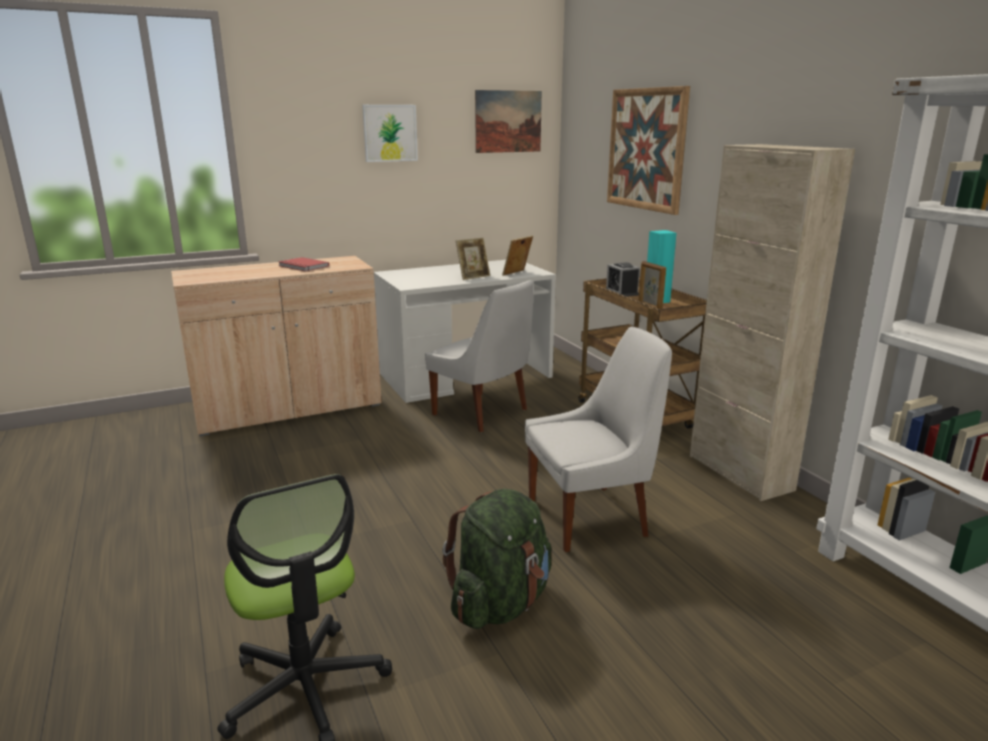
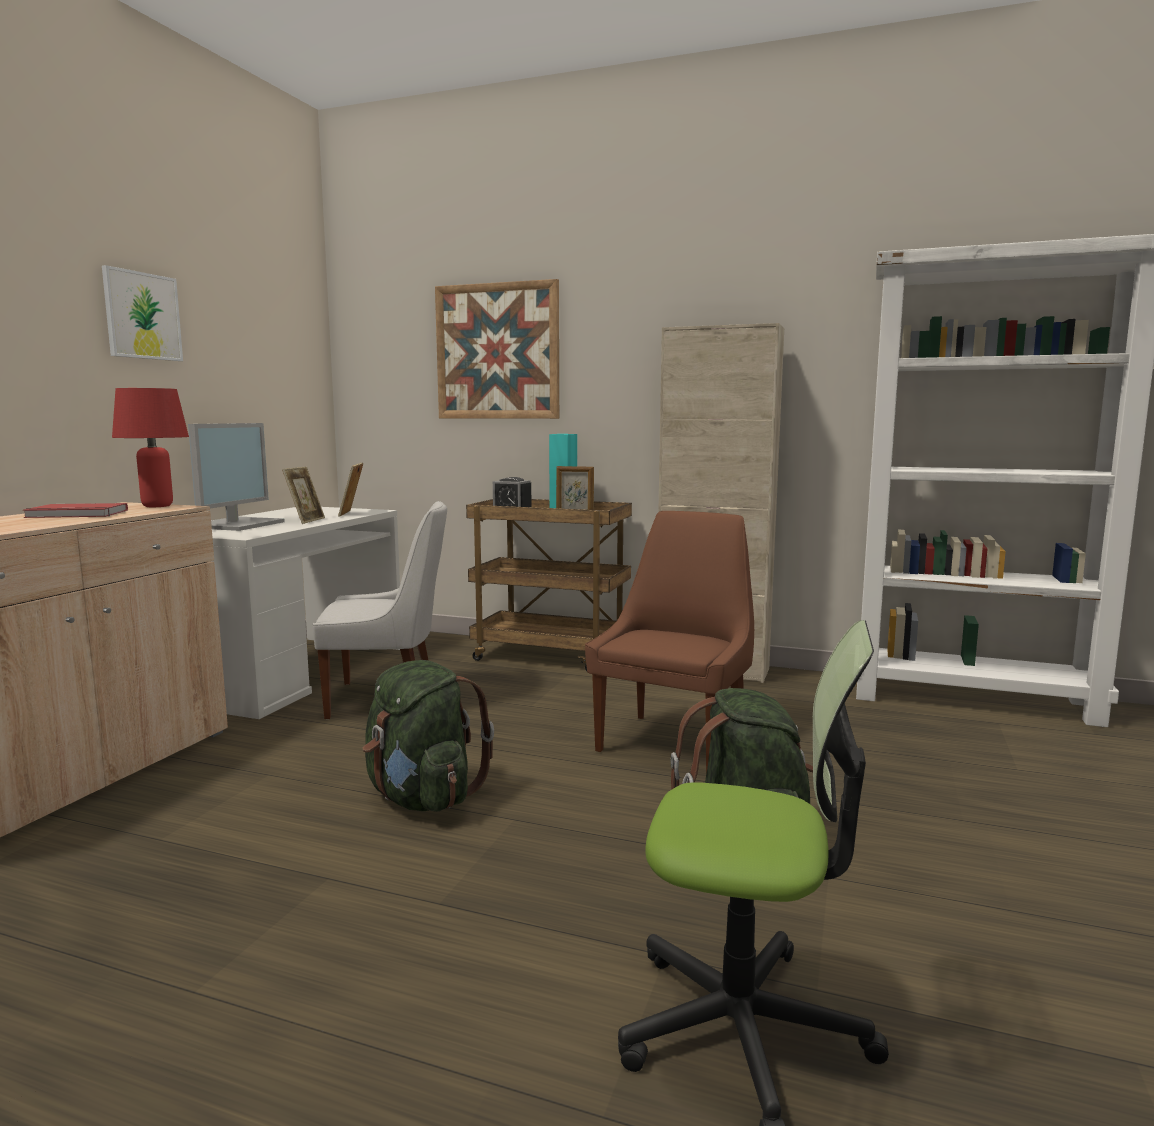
camera: 45 degrees left, 10 degrees down
picture [475,90,542,153] -> none
white chair [525,326,672,552] -> brown chair [585,511,754,773]
none -> red table lamp [112,388,189,507]
none -> monitor [188,423,285,531]
none -> green backpack [363,660,494,812]

